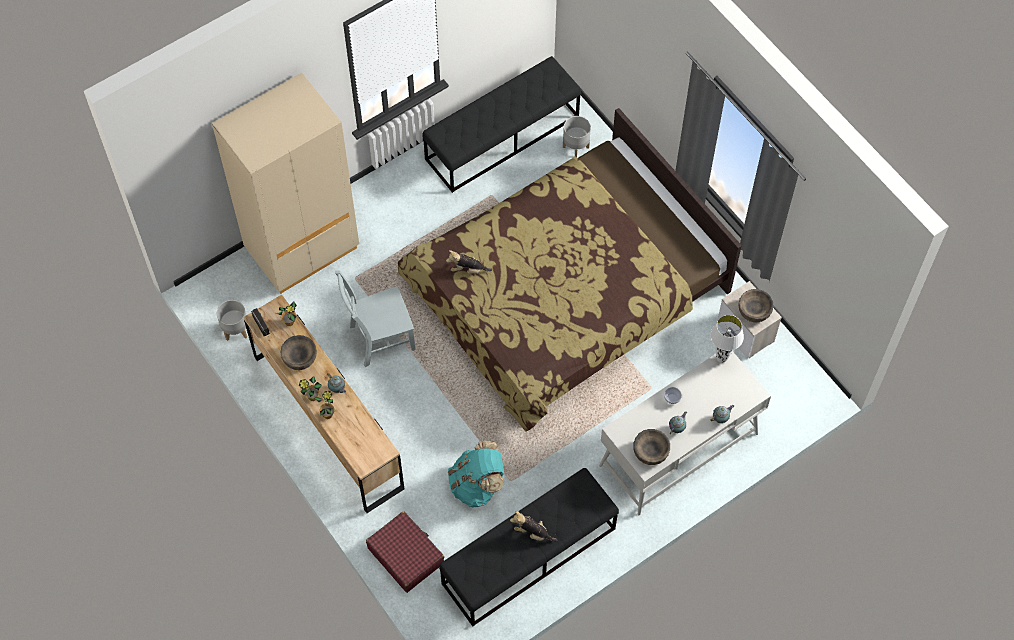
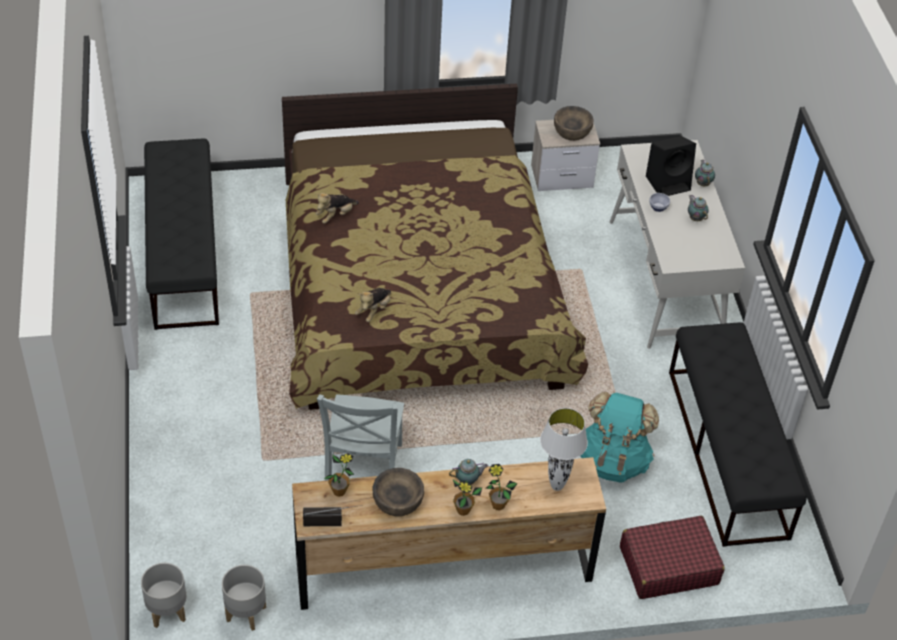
camera: 65 degrees left, 15 degrees down
beige wardrobe [212,73,359,294] -> none
plush toy [510,511,557,541] -> plush toy moved to [316,193,359,224]
grey planter [563,116,591,157] -> grey planter moved to [141,563,186,628]
brown bowl [633,429,670,465] -> none
white table lamp [710,315,744,363] -> white table lamp moved to [540,408,588,491]
none -> black speaker [646,136,696,196]

